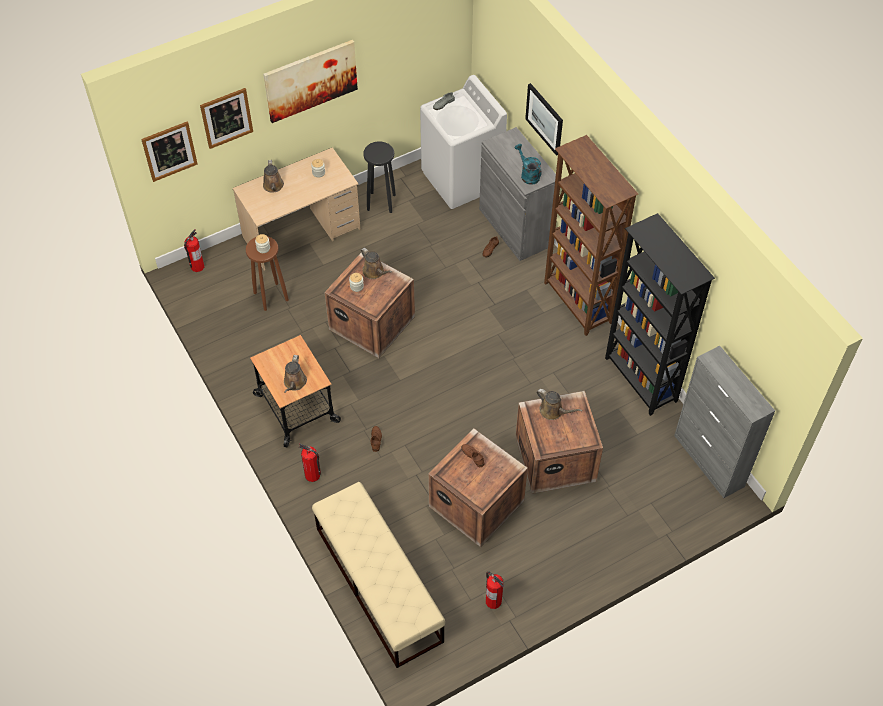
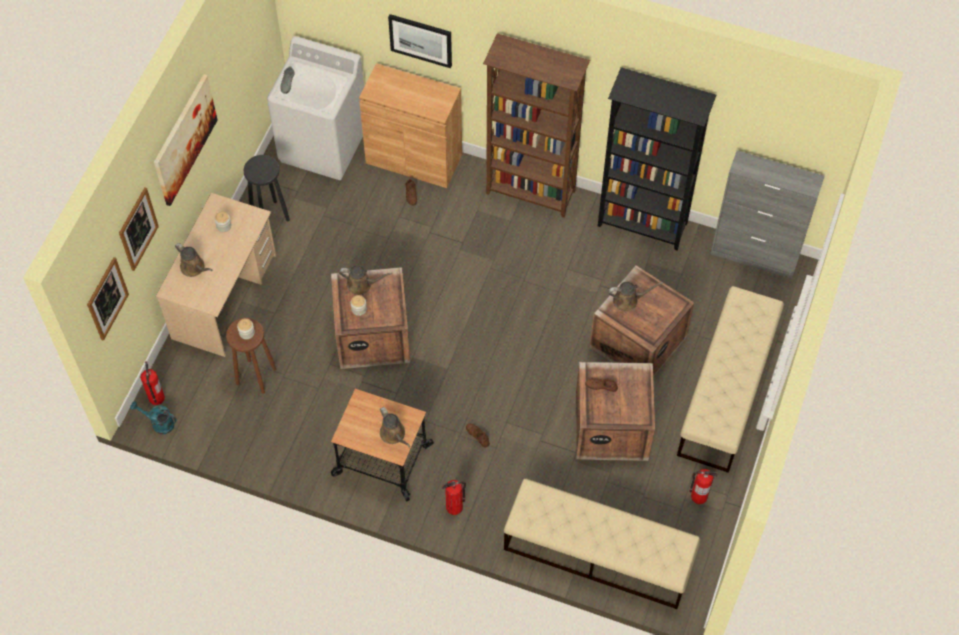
camera: 40 degrees left, 5 degrees up
grey cabinet [479,127,556,261] -> brown cabinet [359,63,462,188]
turquoise watering can [515,144,542,185] -> turquoise watering can moved to [130,401,176,434]
none -> beige bench [677,286,784,473]

